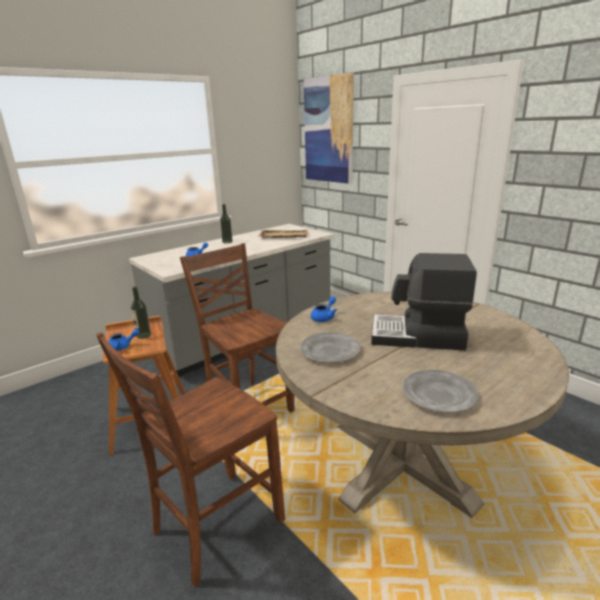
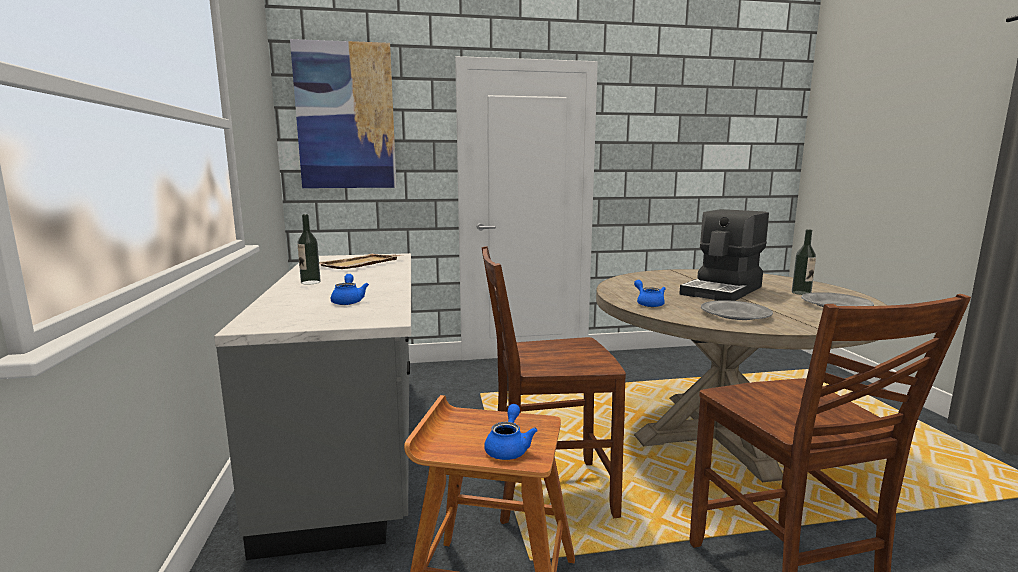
camera: 60 degrees left, 10 degrees down
bottle [131,287,151,339] -> bottle moved to [792,229,816,295]

